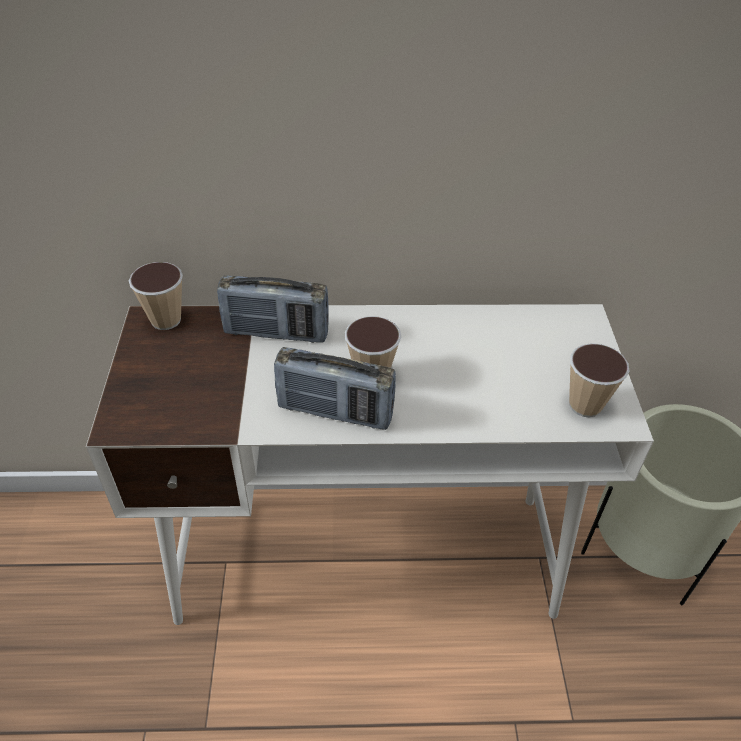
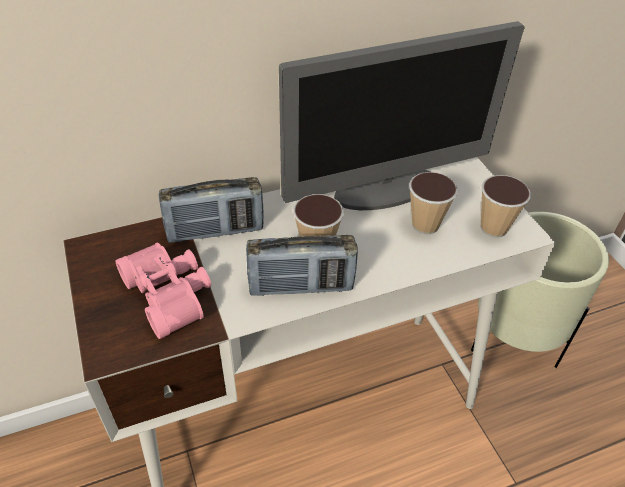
camera: 20 degrees left, 0 degrees up
cup [129,262,183,330] -> cup moved to [409,172,458,234]
none -> pink binoculars [115,243,211,339]
none -> monitor [279,21,525,210]

